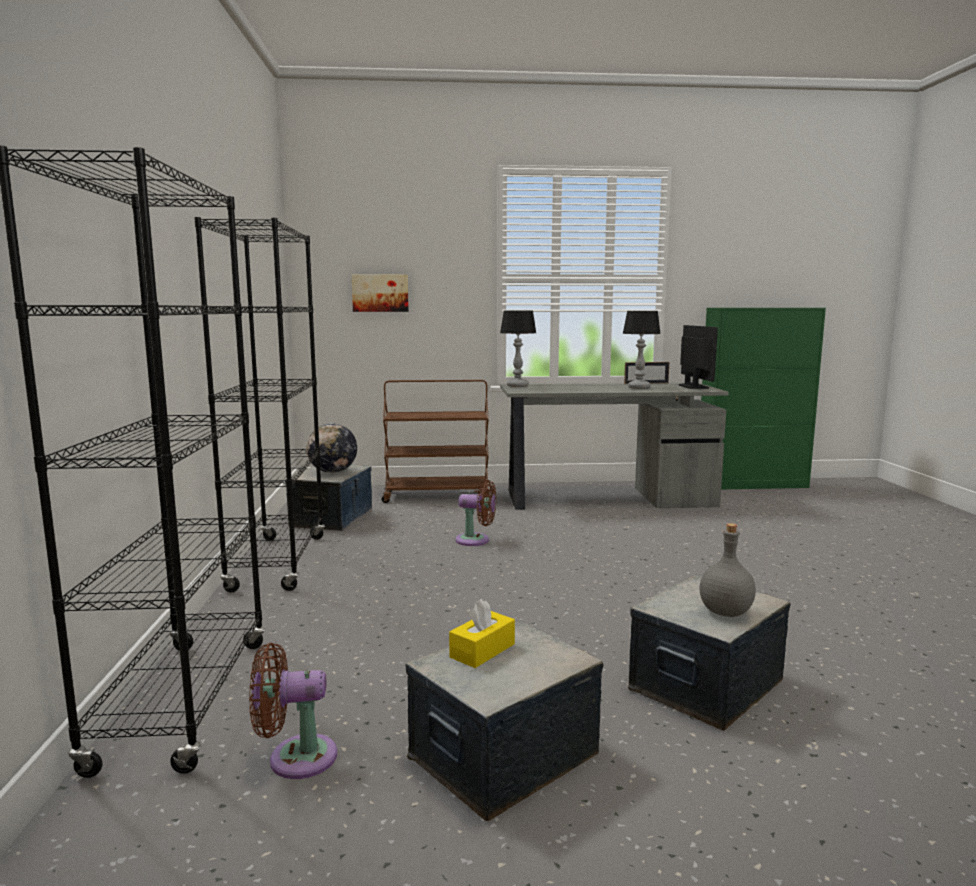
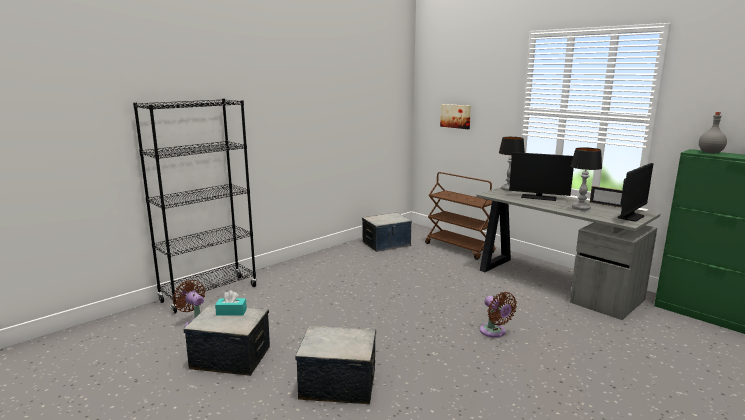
camera: 50 degrees right, 5 degrees up
black bookcase [194,217,325,592] -> none
globe [307,423,357,473] -> none
yellow tissue box [449,599,515,668] -> turquoise tissue box [215,290,247,316]
brown fan [455,480,496,546] -> brown fan moved to [480,292,517,338]
grey bottle [699,523,756,617] -> grey bottle moved to [699,112,727,153]
none -> monitor [509,152,574,201]

